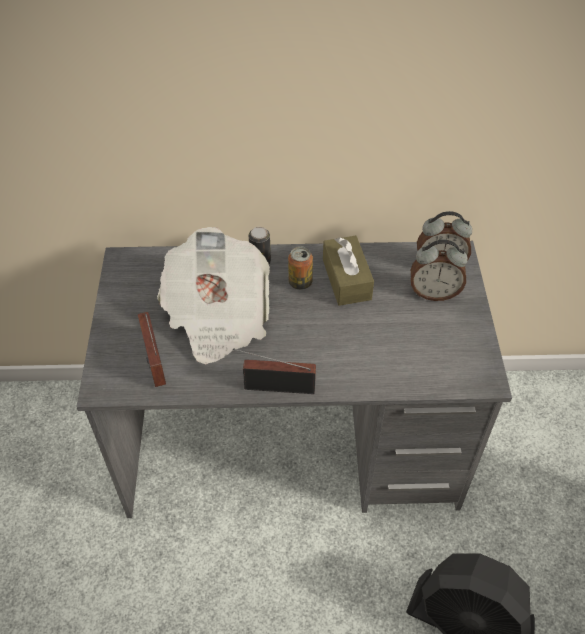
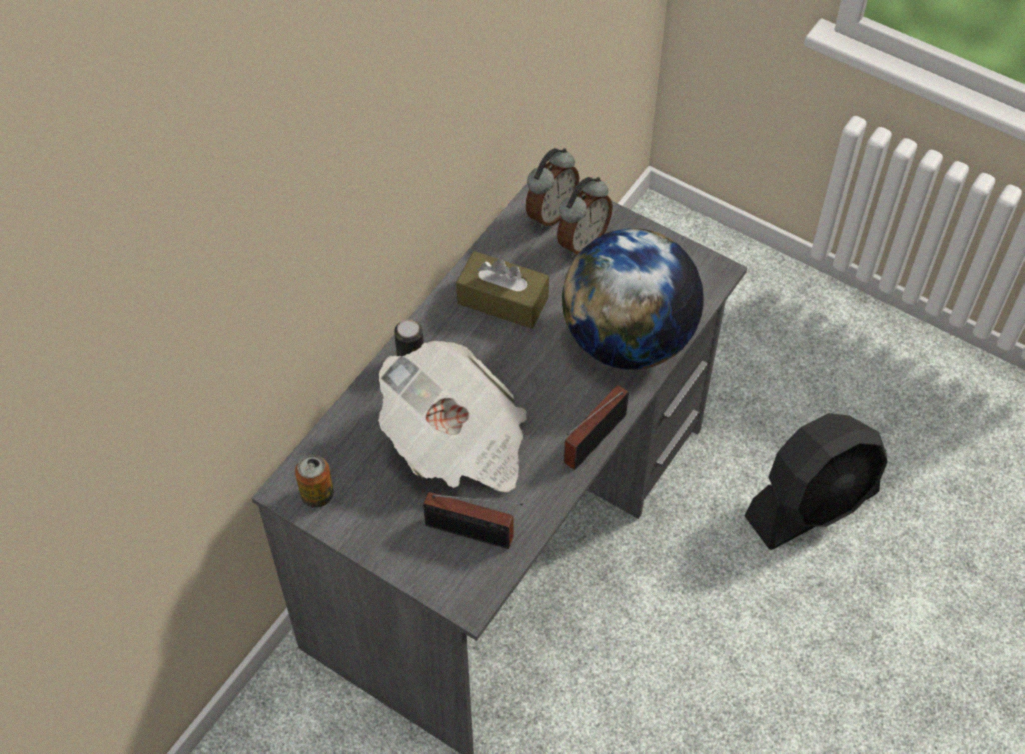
camera: 55 degrees left, 5 degrees up
can [288,246,313,290] -> can moved to [295,454,334,508]
none -> globe [562,228,704,370]

